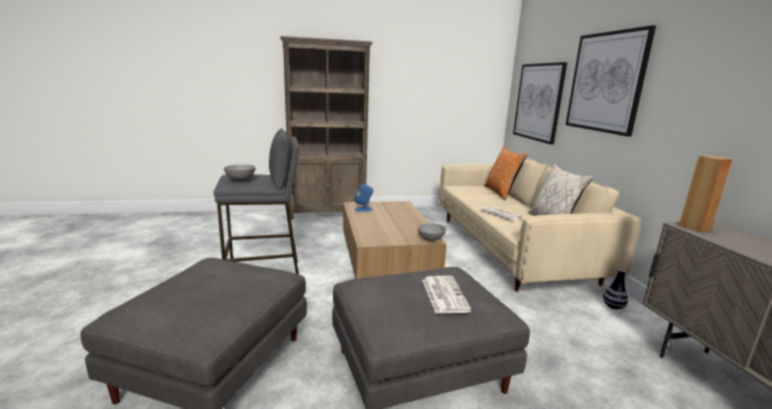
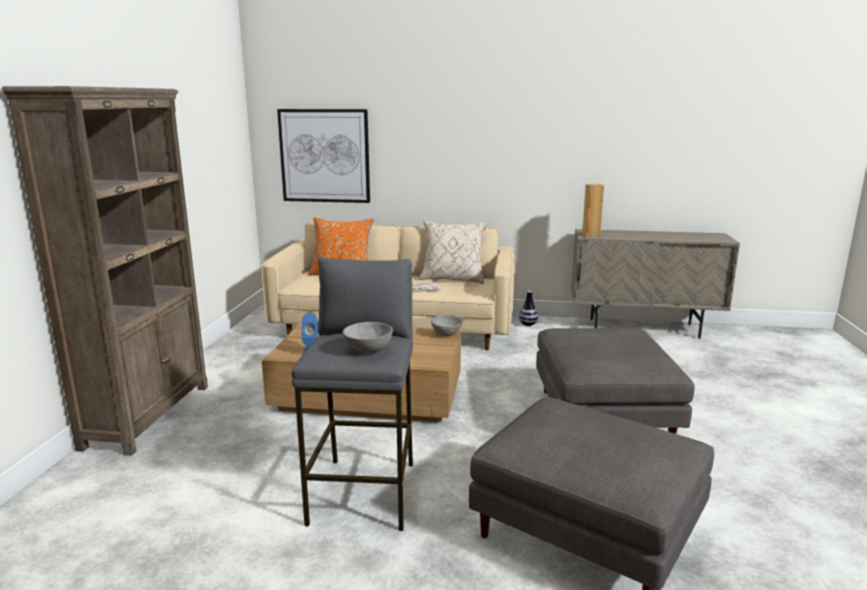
camera: 70 degrees left, 0 degrees up
newspaper [422,276,472,314] -> none
picture [566,25,656,137] -> none

